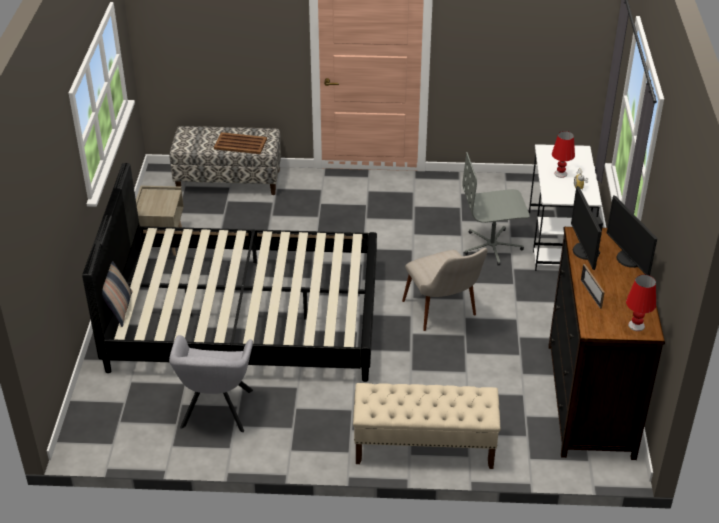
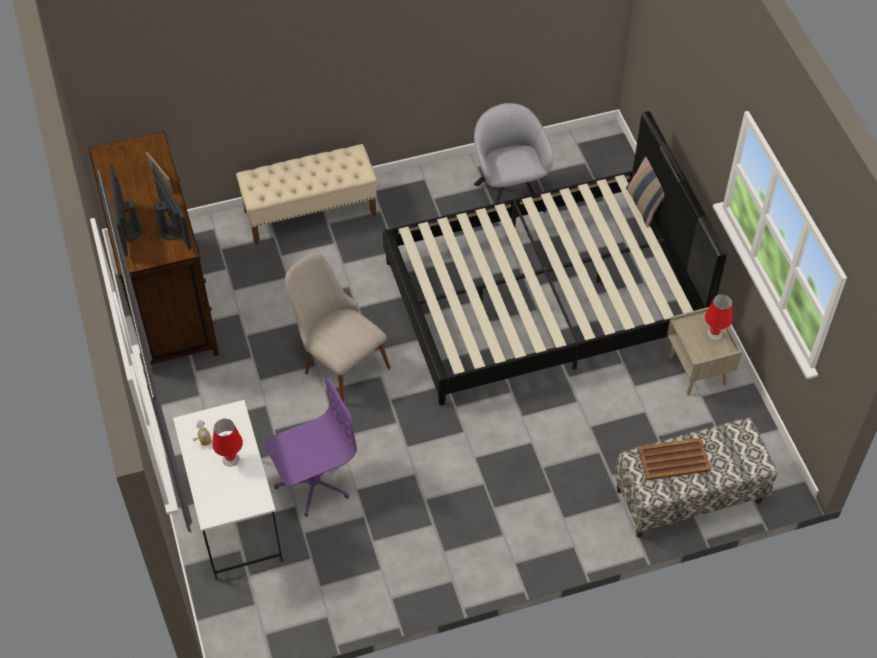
camera: 160 degrees right, 15 degrees up
grey office chair [462,152,530,266] -> purple office chair [265,378,357,516]
monitor [607,195,657,276] -> monitor turned 150 degrees counterclockwise [109,164,142,257]
red table lamp [626,275,656,331] -> red table lamp moved to [705,294,733,341]

